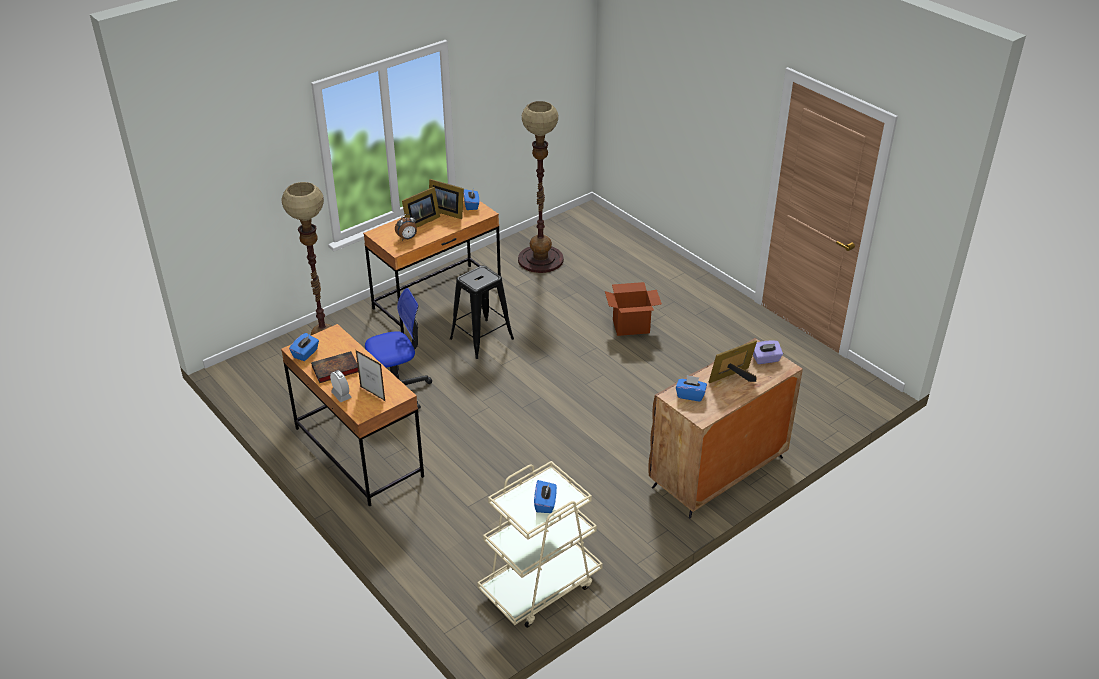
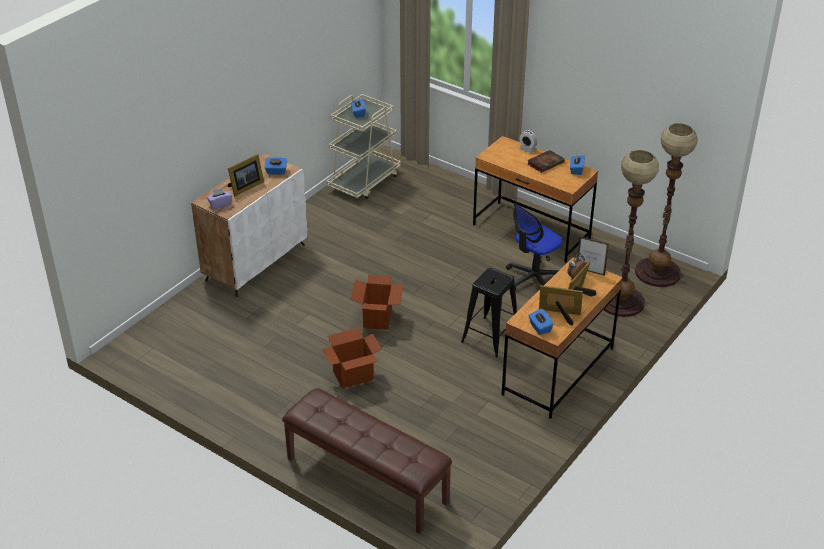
camera: 165 degrees right, 0 degrees up
picture frame [356,350,385,401] -> picture frame moved to [578,237,609,276]
floor lamp [518,101,564,273] -> floor lamp moved to [635,123,698,287]
brown cabinet [648,338,803,519] -> white cabinet [191,154,308,297]
none -> brown bench [282,388,452,534]
none -> cardboard box [350,275,404,330]

